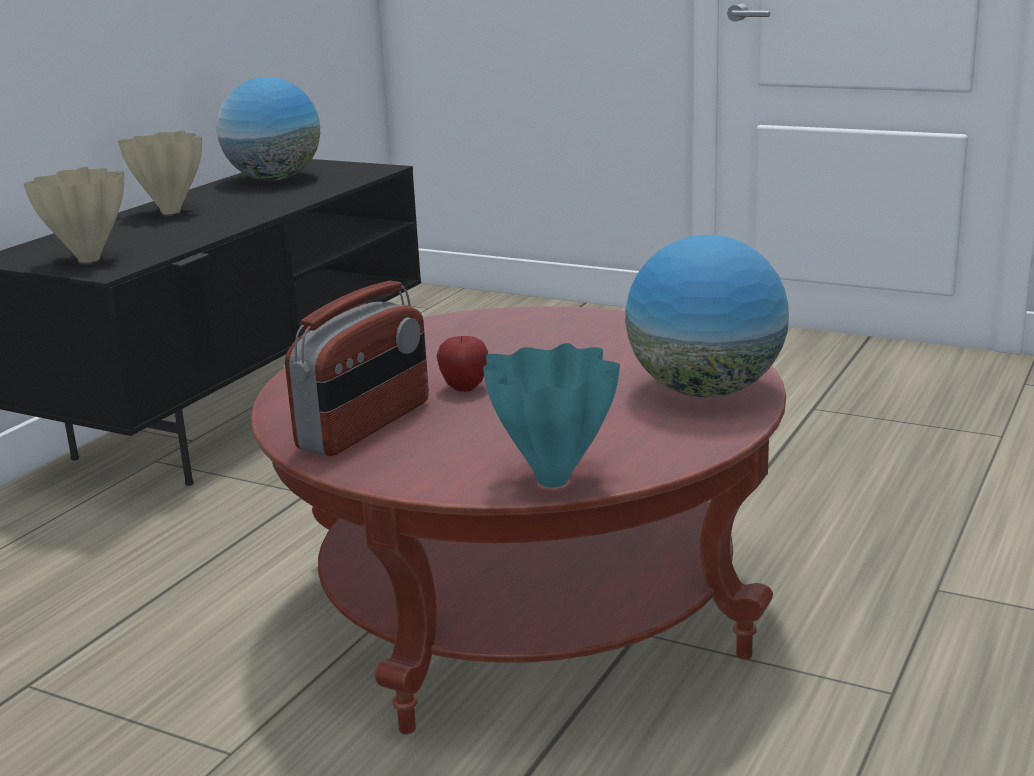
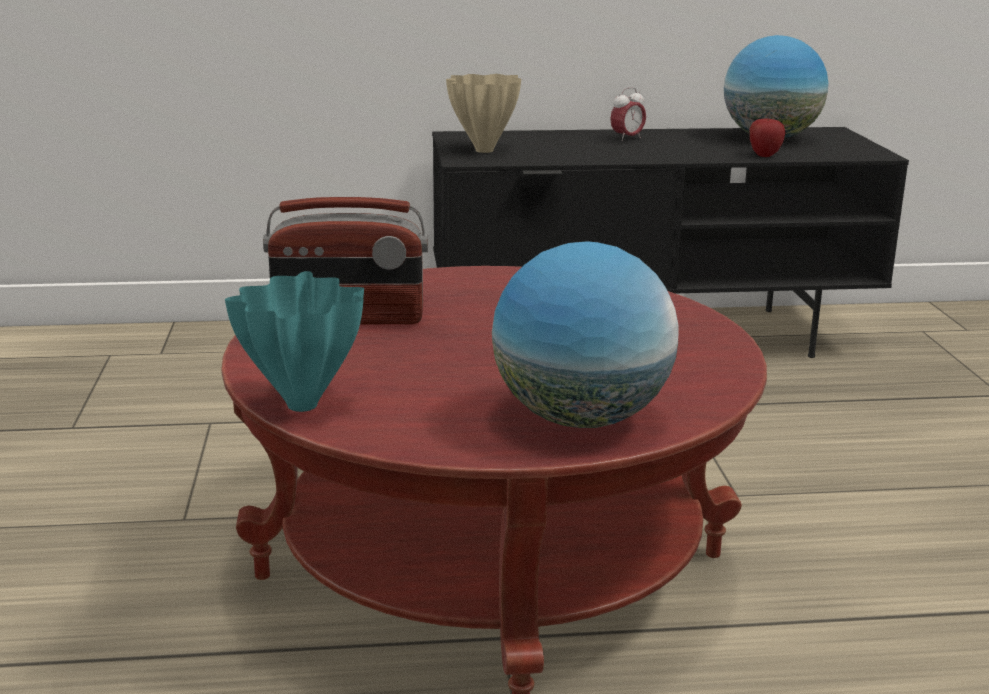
camera: 55 degrees right, 0 degrees up
beige vase [118,130,202,214] -> alarm clock [610,87,646,141]
apple [436,336,488,392] -> apple moved to [749,117,786,157]

